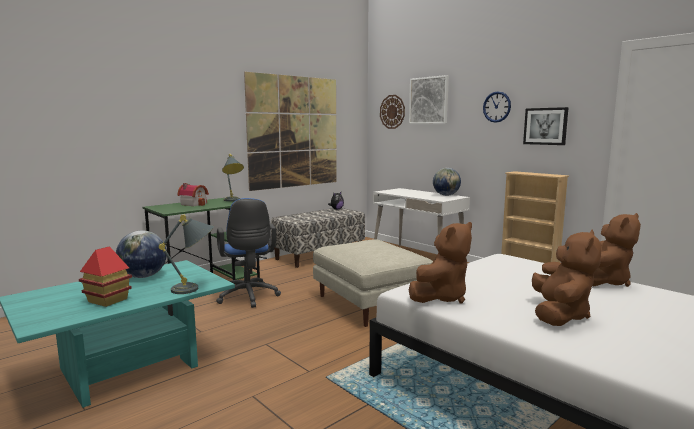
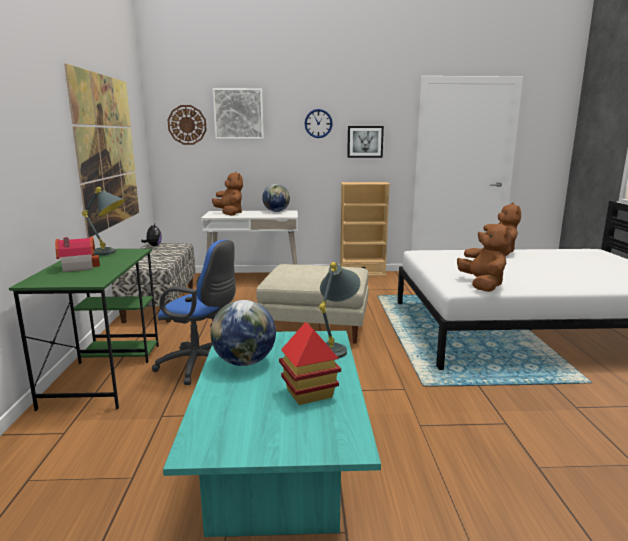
camera: 50 degrees left, 5 degrees up
brown plush toy [532,229,601,326] -> brown plush toy moved to [212,172,243,216]

